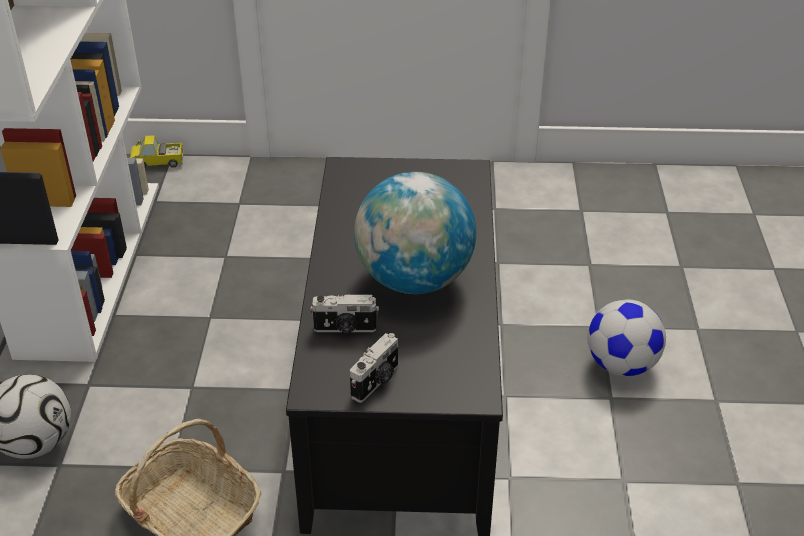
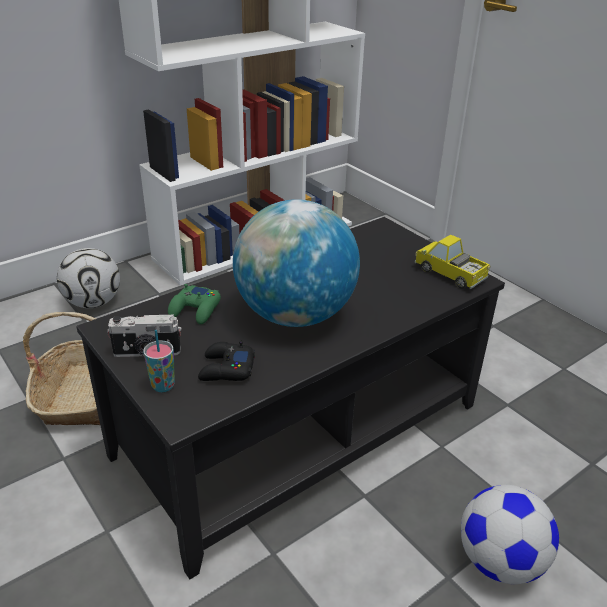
camera: 50 degrees right, 5 degrees down
toy truck [130,135,184,168] -> toy truck moved to [414,235,490,289]
camera [310,294,379,333] -> green game controller [168,284,221,324]
none -> cup [143,330,175,392]
none -> black game controller [198,341,255,381]

